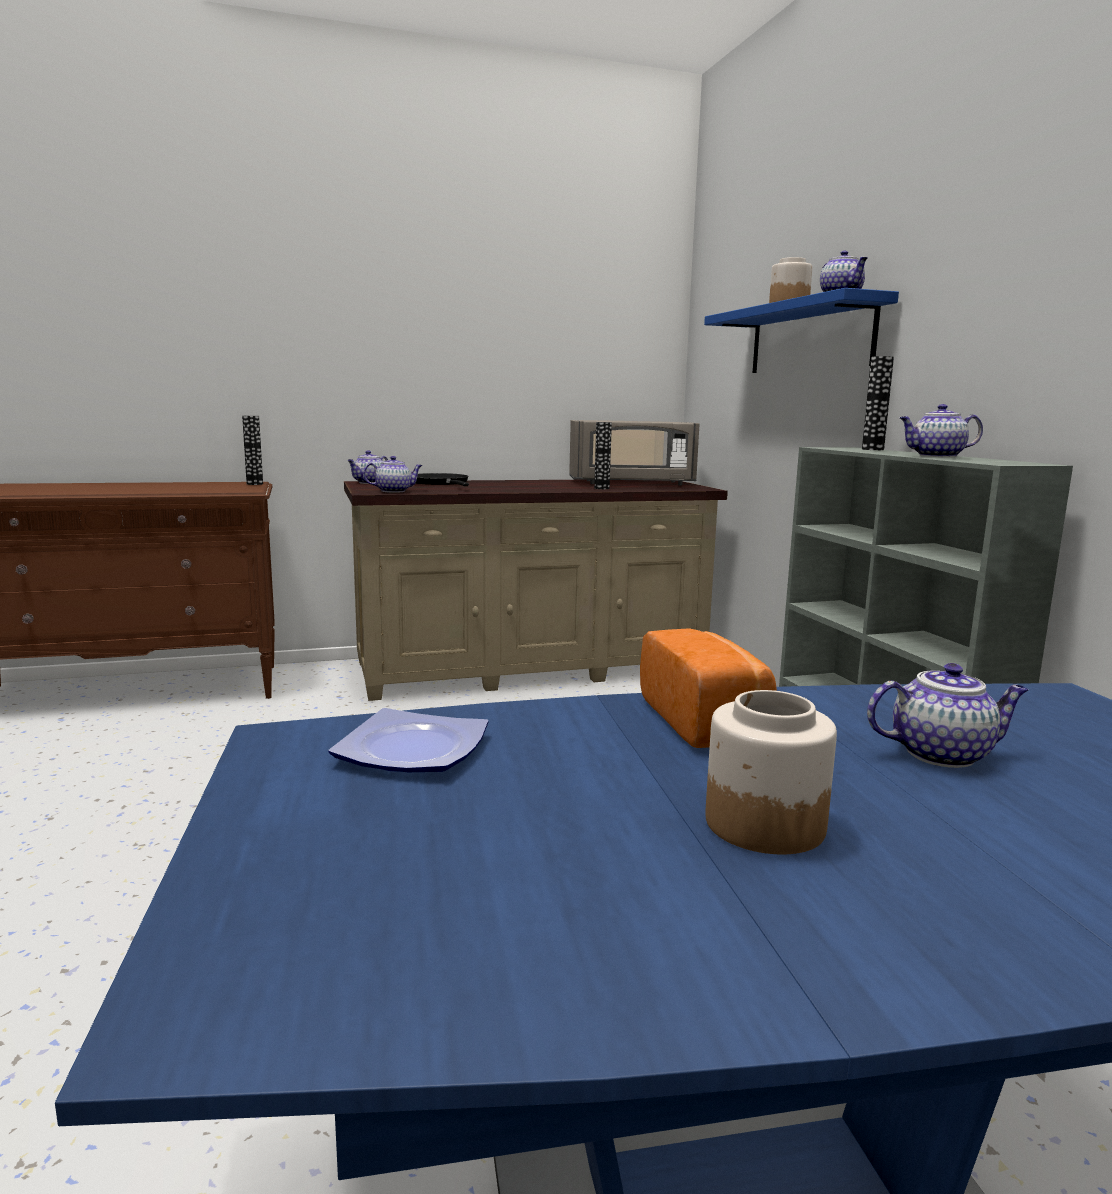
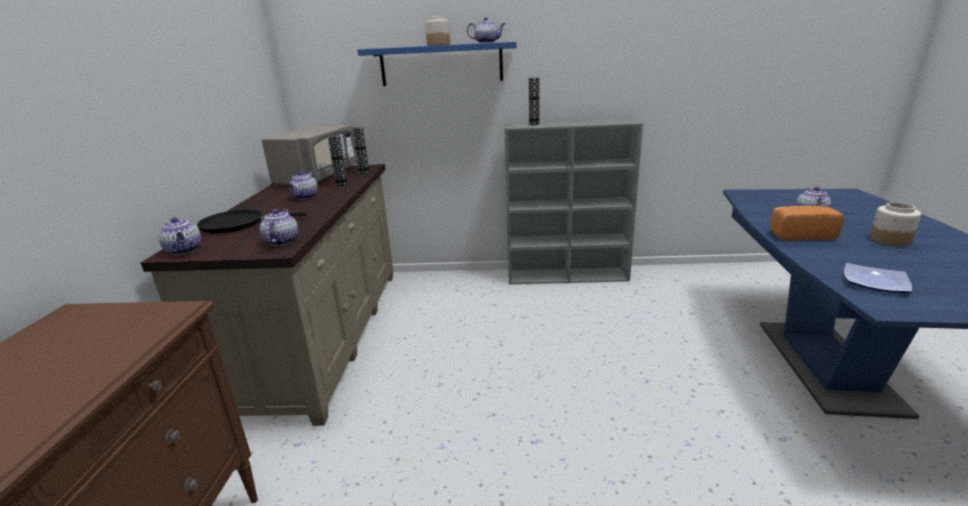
camera: 70 degrees left, 10 degrees up
vase [242,416,263,485] -> vase moved to [352,127,369,175]
teapot [900,404,983,457] -> teapot moved to [287,171,318,200]

